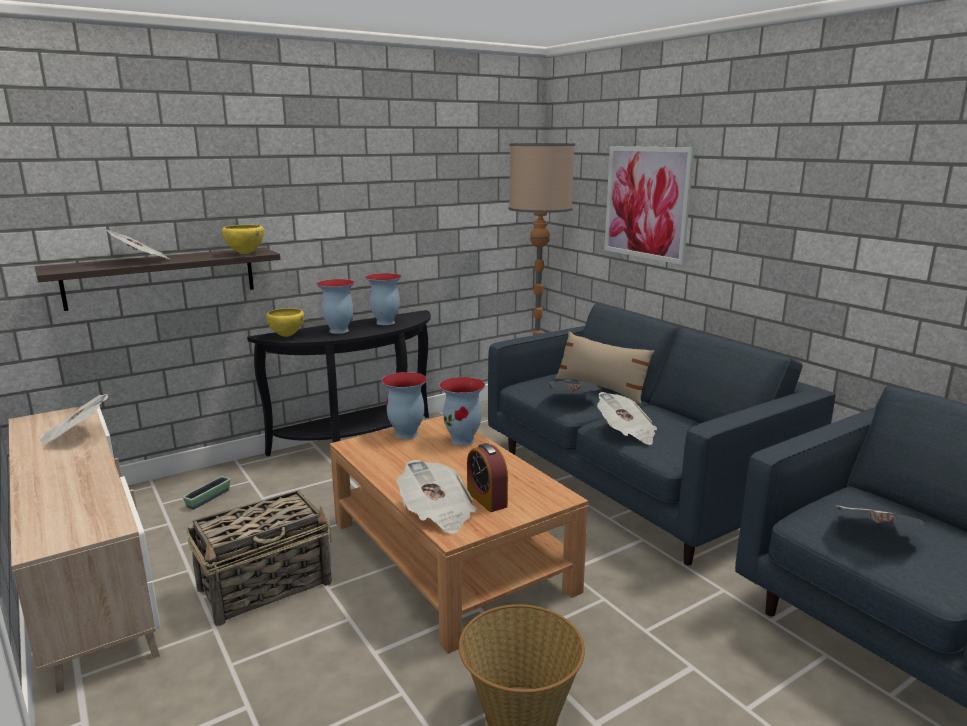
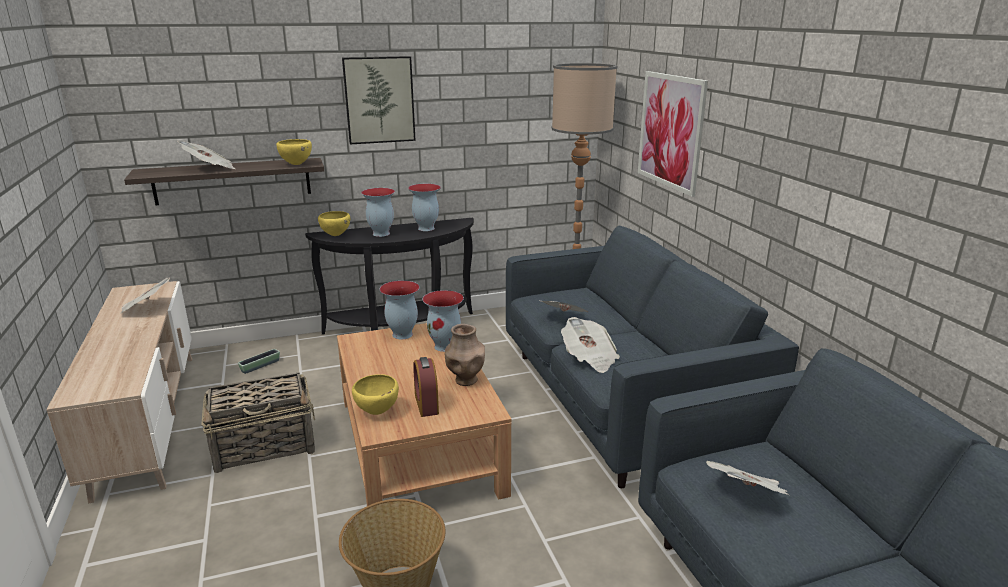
camera: 15 degrees right, 5 degrees up
newspaper [397,460,476,534] -> yellow bowl [352,374,399,415]
beige pillow [555,332,654,404] -> none
none -> picture [342,56,416,144]
none -> brown vase [444,324,485,386]

